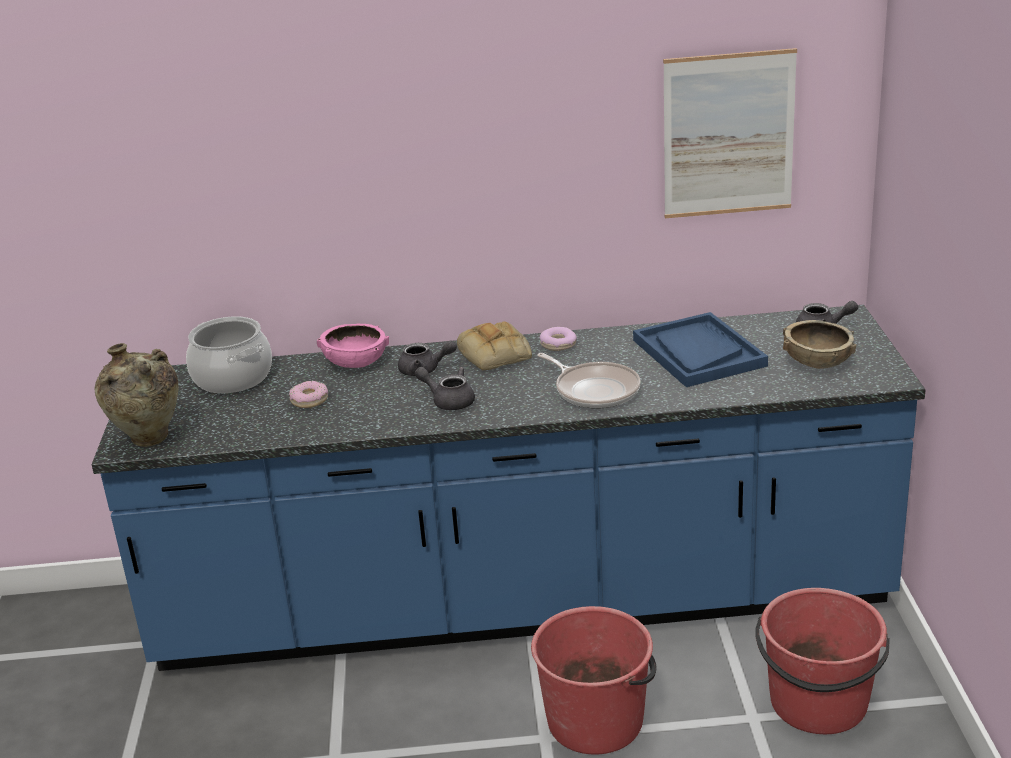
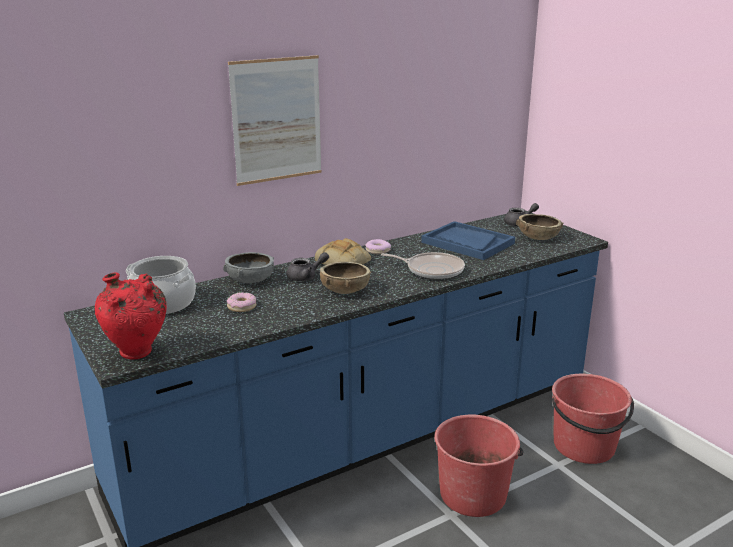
camera: 30 degrees left, 5 degrees down
beige vase [95,343,178,447] -> red vase [95,272,167,359]
pink bowl [317,324,389,368] -> grey bowl [223,252,274,283]
grey teapot [414,367,475,410] -> brown bowl [320,262,371,294]
picture [663,48,797,218] -> picture moved to [228,55,322,186]

